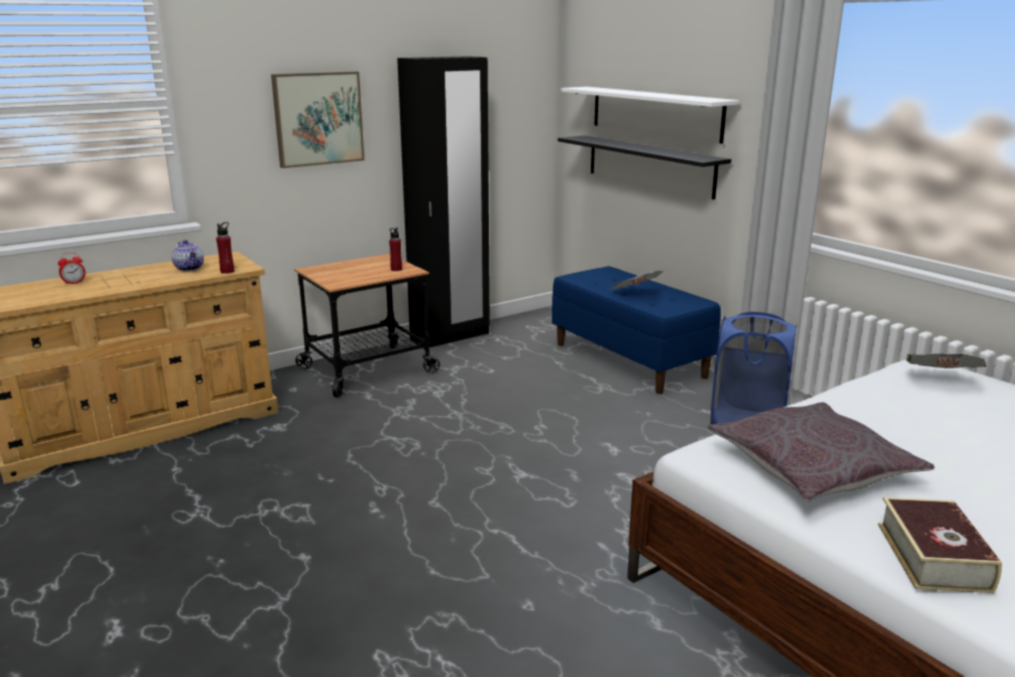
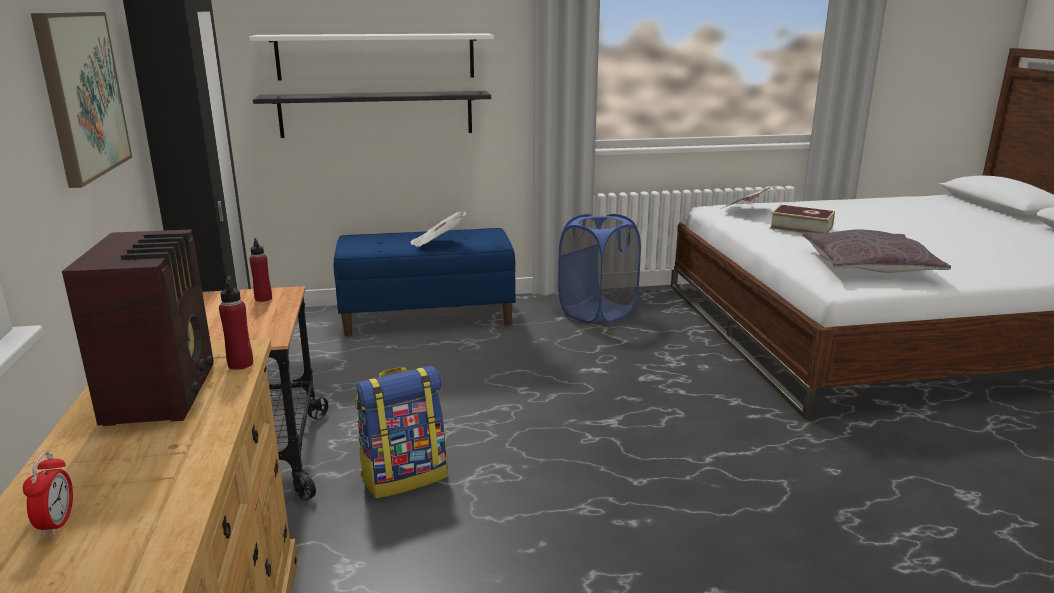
camera: 65 degrees left, 0 degrees up
teapot [172,240,204,271] -> radio [62,229,214,426]
book [878,497,1002,593] -> book moved to [769,205,835,233]
none -> backpack [355,366,447,498]

